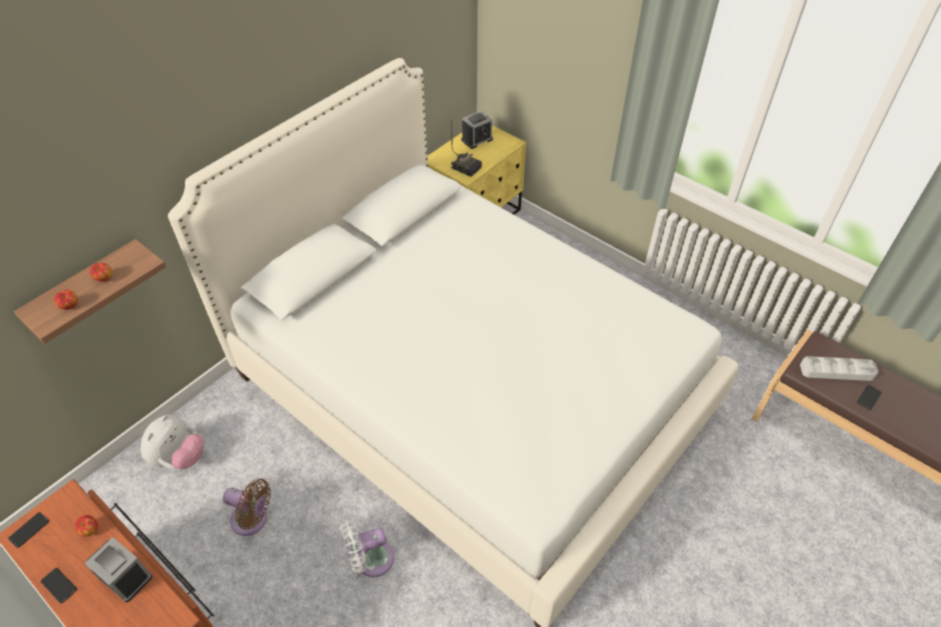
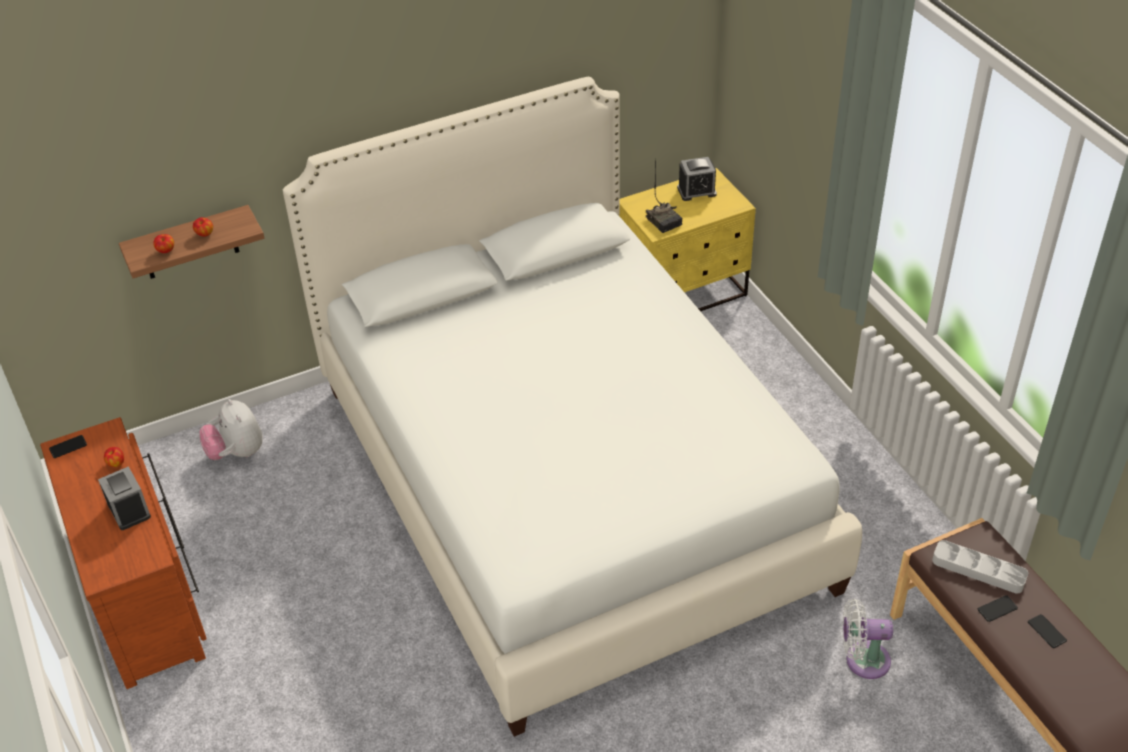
camera: 25 degrees right, 5 degrees down
phone [41,568,77,603] -> phone moved to [1028,614,1067,648]
plush toy [141,415,204,469] -> plush toy turned 105 degrees clockwise [199,399,263,460]
brown fan [223,479,271,536] -> none
white fan [341,520,394,577] -> white fan moved to [843,599,893,679]

